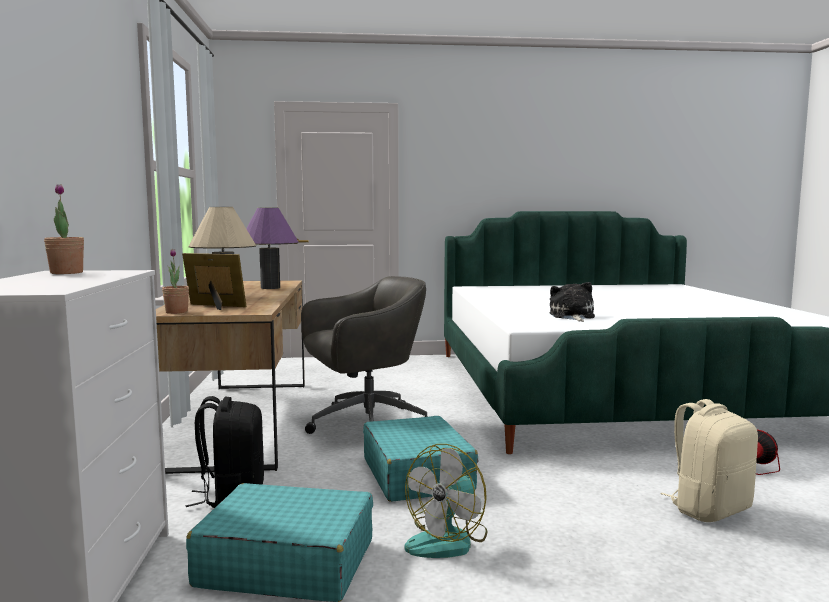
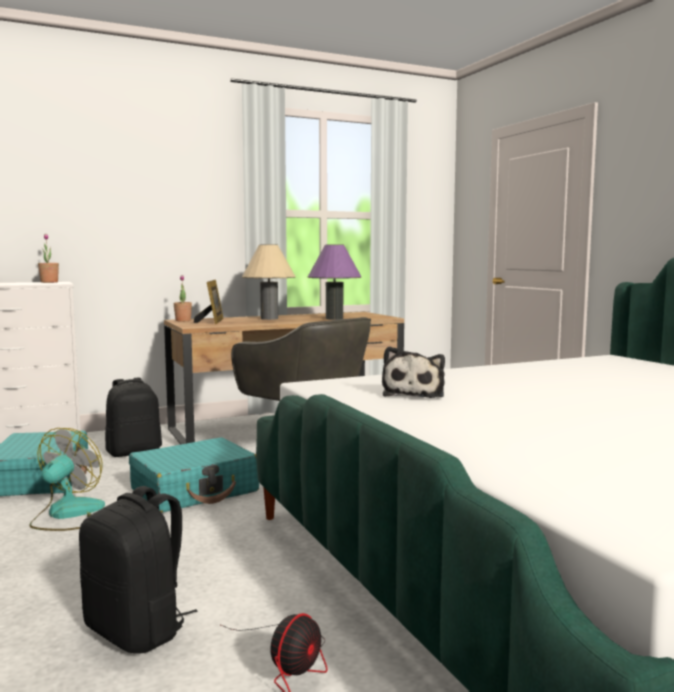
camera: 70 degrees right, 0 degrees up
fan [405,444,487,558] -> fan turned 90 degrees clockwise [29,428,105,531]
plush toy [550,282,595,322] -> plush toy turned 120 degrees clockwise [382,346,445,398]
beige backpack [660,399,758,522] -> black backpack [79,486,197,654]

